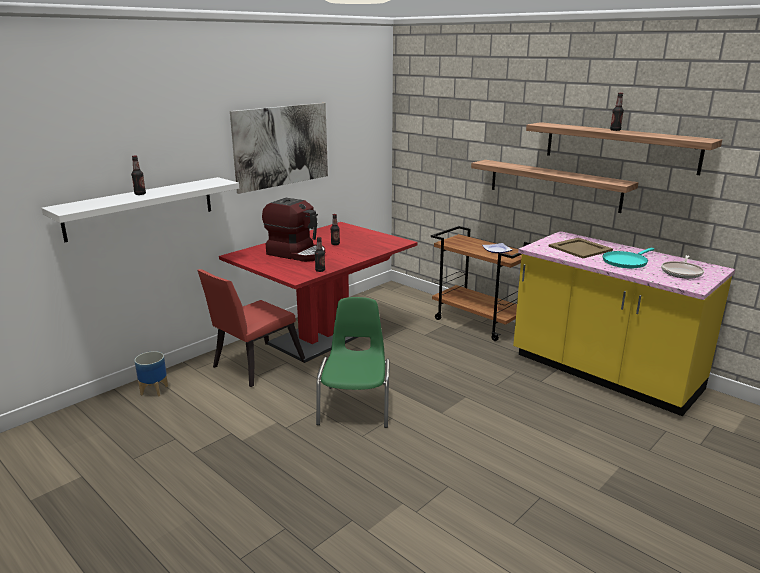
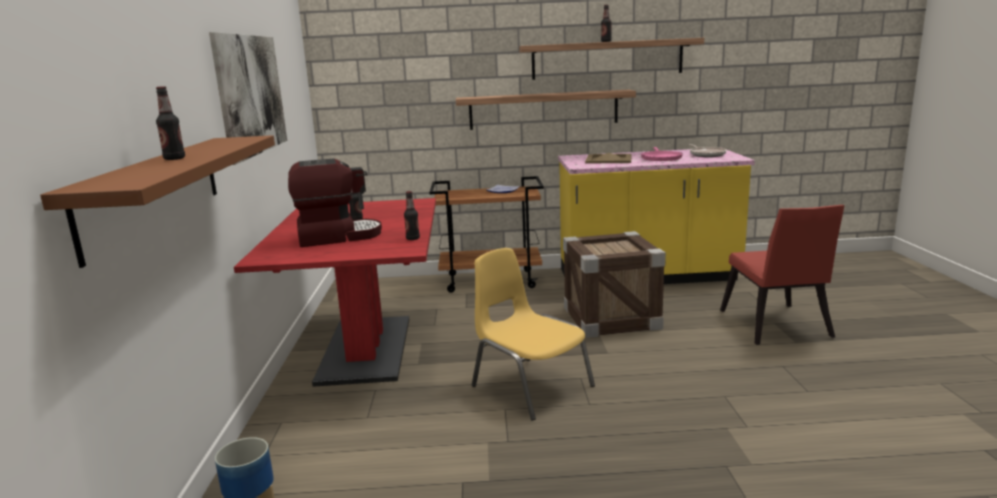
camera: 45 degrees left, 5 degrees down
white shelf [42,177,239,242] -> brown shelf [40,135,275,268]
red chair [197,269,305,387] -> red chair moved to [720,205,845,345]
green chair [316,297,389,428] -> yellow chair [472,248,595,420]
turquoise frying pan [602,248,654,269] -> pink frying pan [641,147,683,161]
none -> crate [563,231,666,338]

